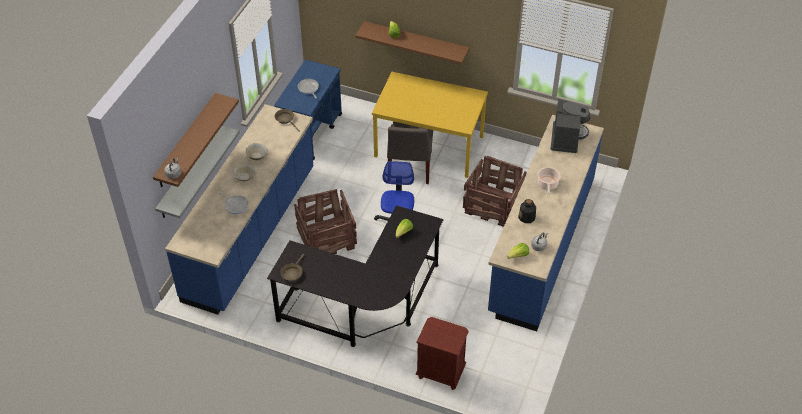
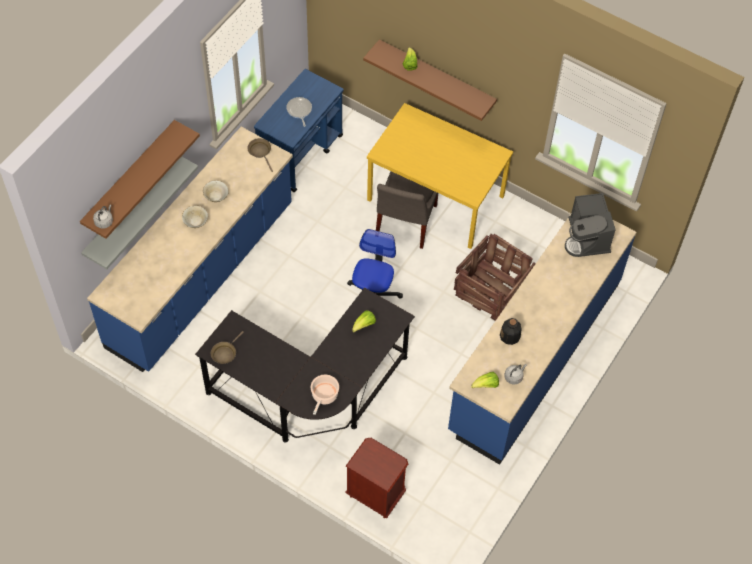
camera: 10 degrees right, 10 degrees up
frying pan [219,192,249,214] -> none
crate [294,189,357,254] -> none
cooking pot [537,167,561,194] -> cooking pot moved to [311,375,339,415]
coffee machine [550,99,591,153] -> coffee machine turned 150 degrees clockwise [565,193,616,257]

